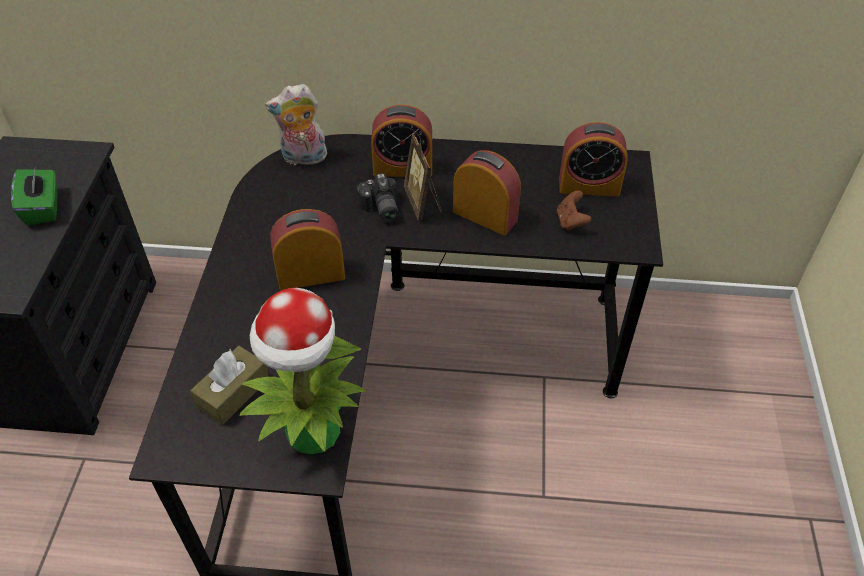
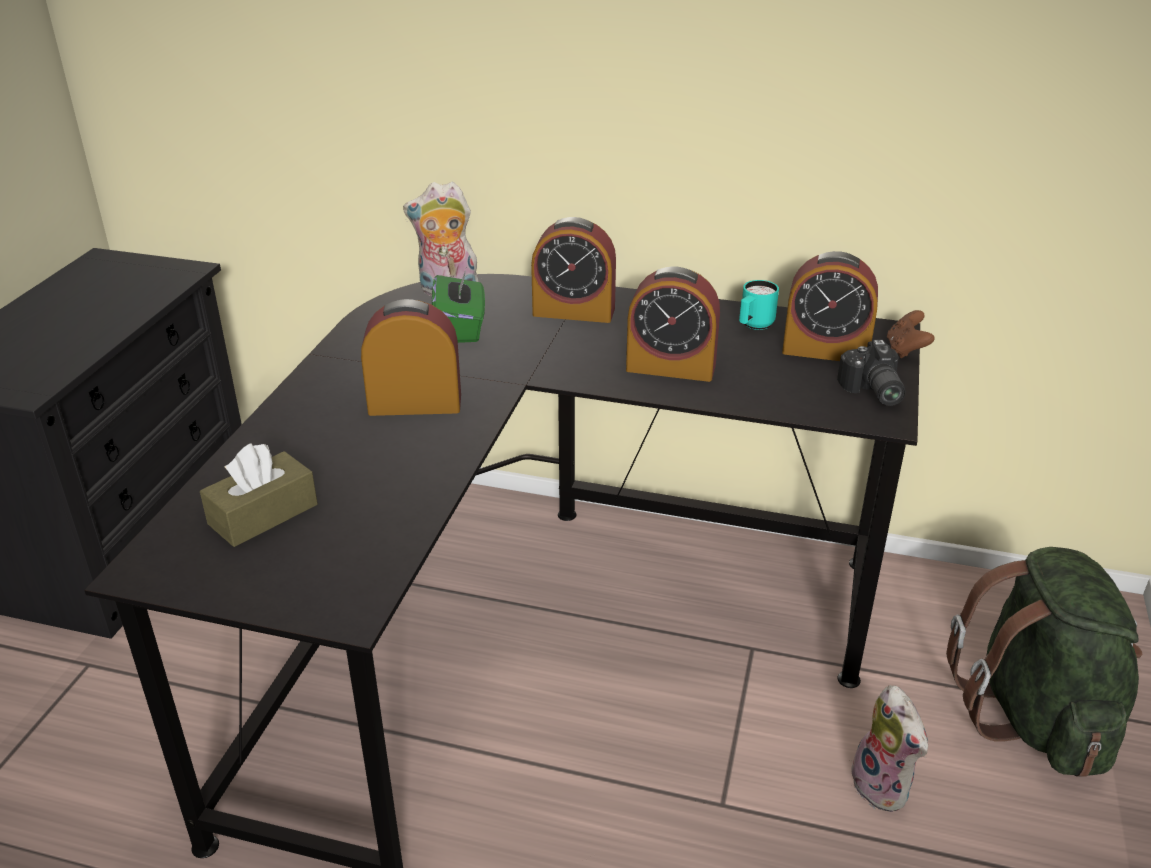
camera: 10 degrees right, 15 degrees down
green tissue box [11,165,58,226] -> green tissue box moved to [432,269,485,343]
potted plant [240,288,366,454] -> none
camera [357,173,399,223] -> camera moved to [837,339,905,406]
picture frame [404,133,442,221] -> none
alarm clock [453,150,521,235] -> alarm clock turned 150 degrees clockwise [626,267,720,382]
brown game controller [557,190,591,231] -> brown game controller moved to [887,310,934,358]
none -> turquoise mug [739,280,779,330]
none -> plush toy [852,685,928,812]
none -> green backpack [946,547,1143,777]

